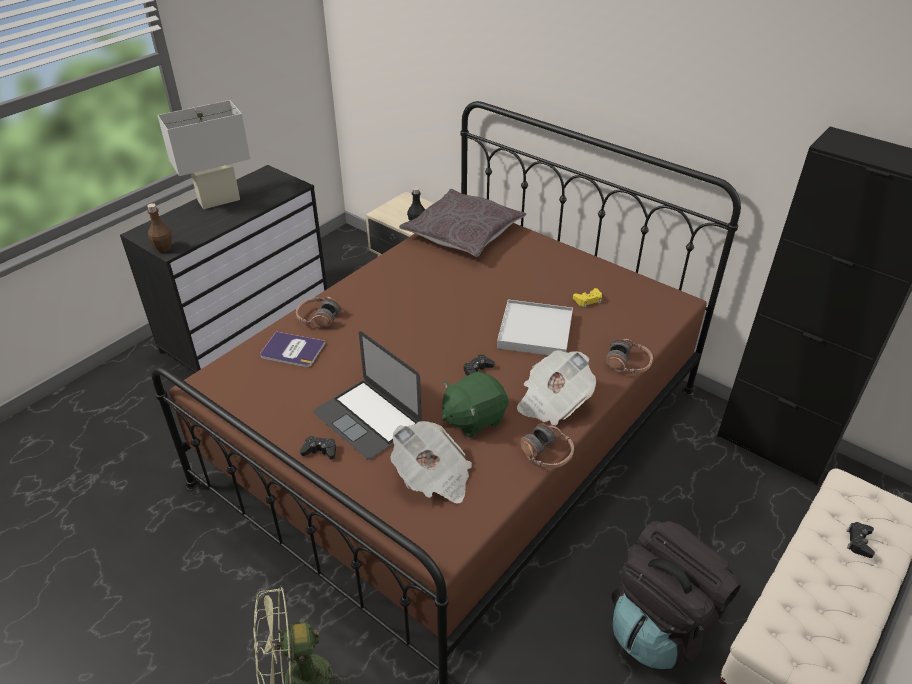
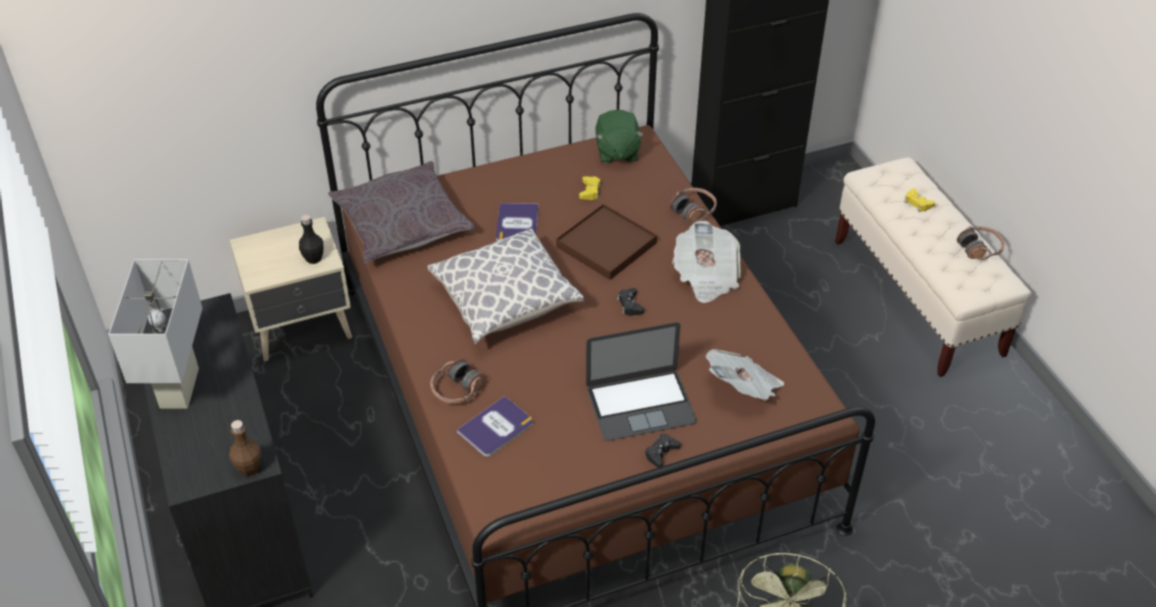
camera: 60 degrees left, 5 degrees up
green plush toy [442,372,509,438] -> green plush toy moved to [595,110,644,163]
white tray [497,300,573,355] -> brown tray [556,204,657,280]
headphones [520,423,574,468] -> headphones moved to [957,226,1005,260]
black backpack [611,521,741,669] -> none
black game controller [847,522,875,558] -> yellow game controller [904,188,935,212]
none -> pillow [428,229,584,344]
none -> book [496,203,539,241]

